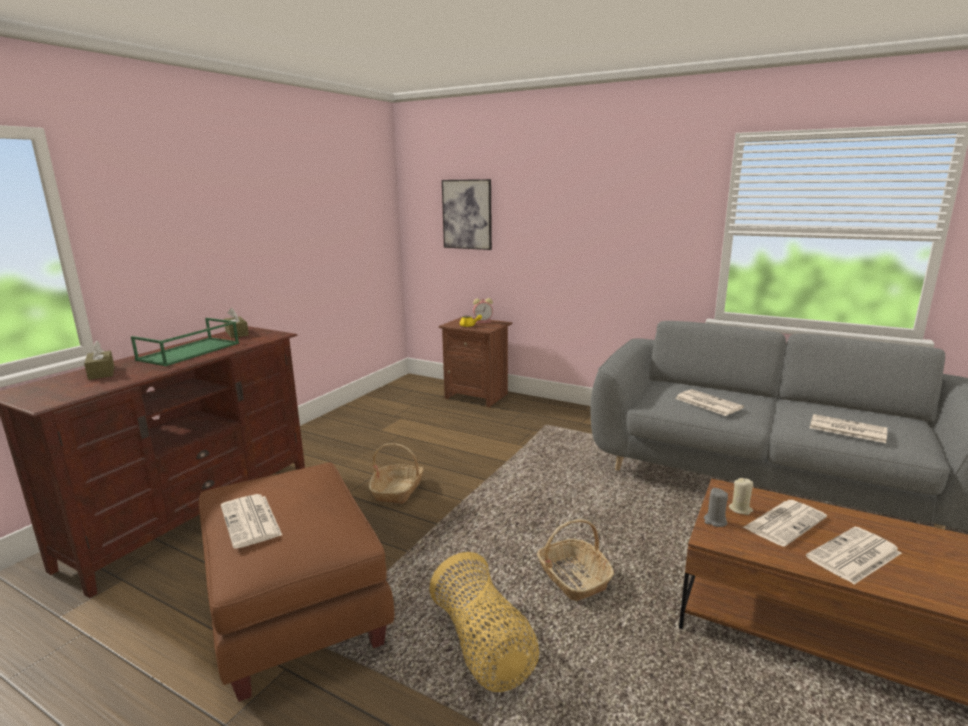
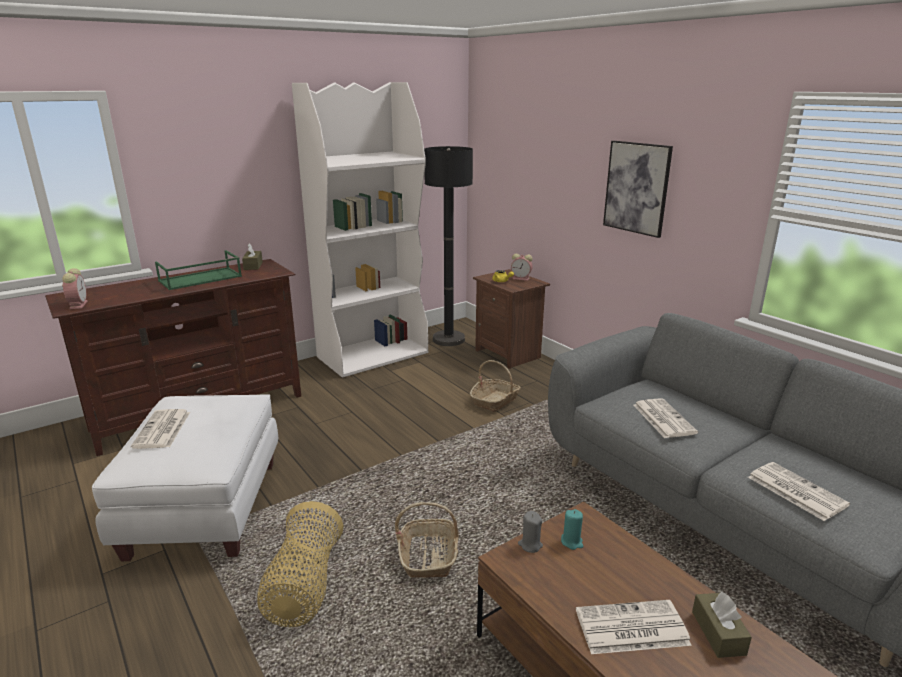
camera: 25 degrees right, 5 degrees up
brown tissue box [84,341,114,380] -> brown tissue box moved to [692,591,752,658]
brown ottoman [199,462,395,702] -> white ottoman [92,394,278,561]
basket [369,443,424,504] -> basket moved to [470,360,521,412]
picture [442,179,492,250] -> picture moved to [603,141,673,238]
beige candle [729,478,753,515] -> turquoise candle [561,509,583,550]
newspaper [743,500,827,547] -> none
none -> alarm clock [62,268,87,309]
none -> white bookcase [292,82,428,378]
none -> black floor lamp [424,146,473,346]

